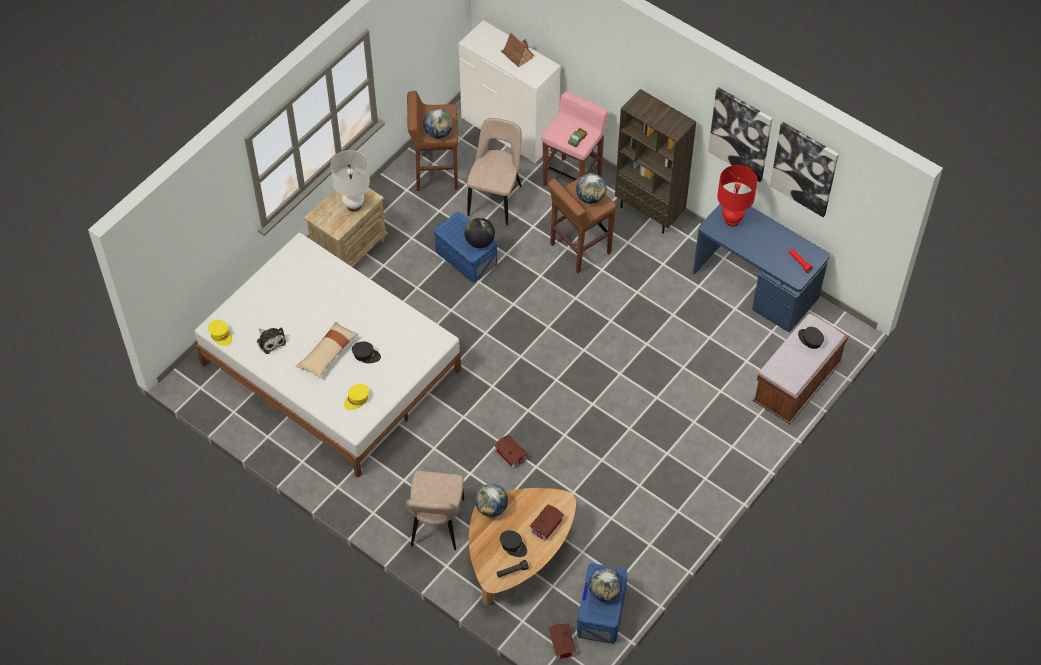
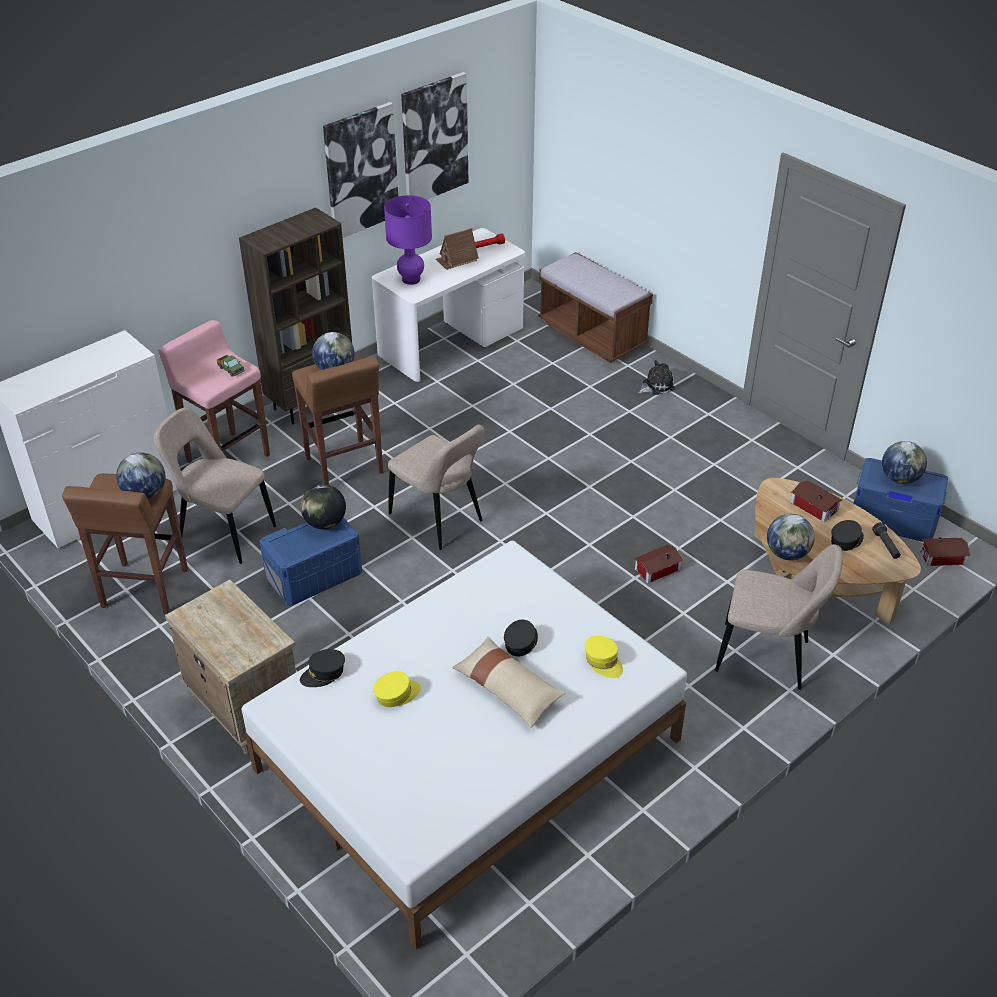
camera: 80 degrees left, 15 degrees down
yellow cap [208,320,232,346] -> yellow cap moved to [373,671,421,707]
plush toy [257,328,286,354] -> plush toy moved to [638,360,675,395]
white table lamp [331,150,370,212] -> none
toy house [501,32,534,67] -> toy house moved to [436,228,479,270]
blue desk [693,204,830,332] -> white desk [372,228,525,382]
red table lamp [717,165,757,226] -> purple table lamp [384,195,432,285]
black cap [798,327,824,349] -> black cap moved to [300,649,345,687]
none -> beige chair [388,424,484,550]

